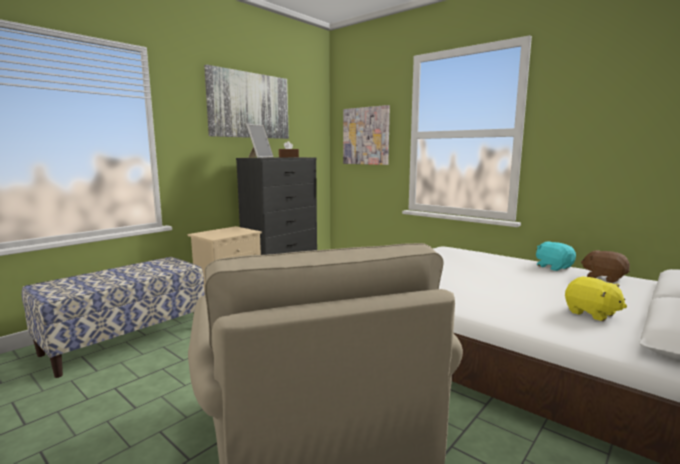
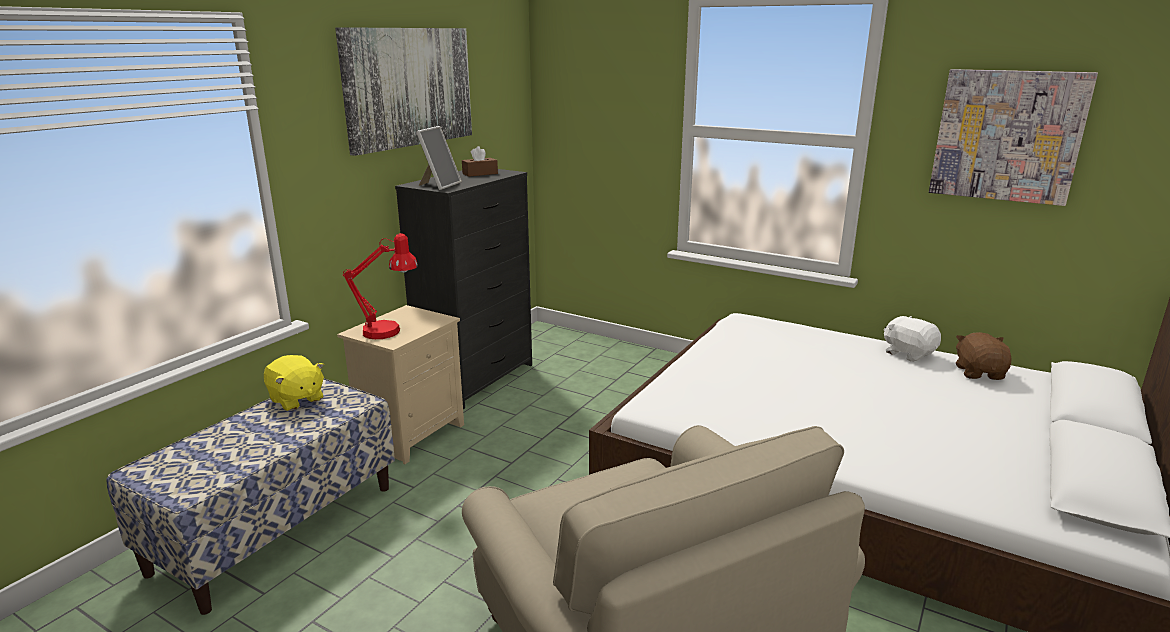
camera: 10 degrees left, 10 degrees up
picture [343,105,390,165] -> picture moved to [929,69,1098,206]
turquoise plush toy [536,242,576,271] -> white plush toy [884,316,941,362]
yellow plush toy [565,277,627,321] -> yellow plush toy moved to [264,355,324,411]
brown plush toy [581,250,630,283] -> brown plush toy turned 60 degrees clockwise [956,332,1012,380]
none -> red table lamp [343,233,418,339]

